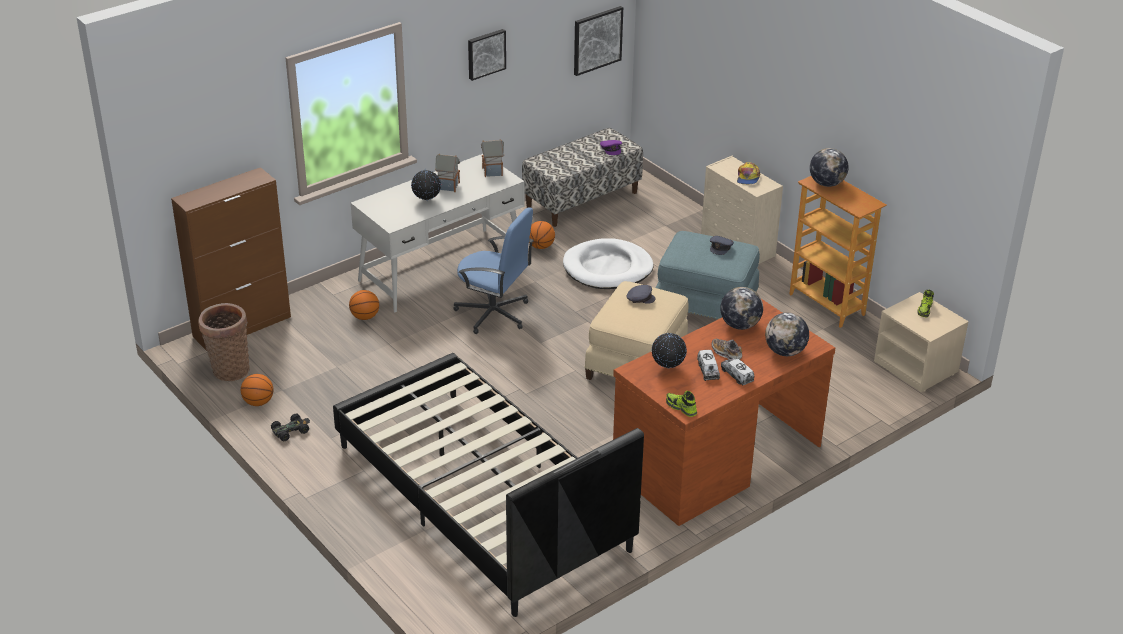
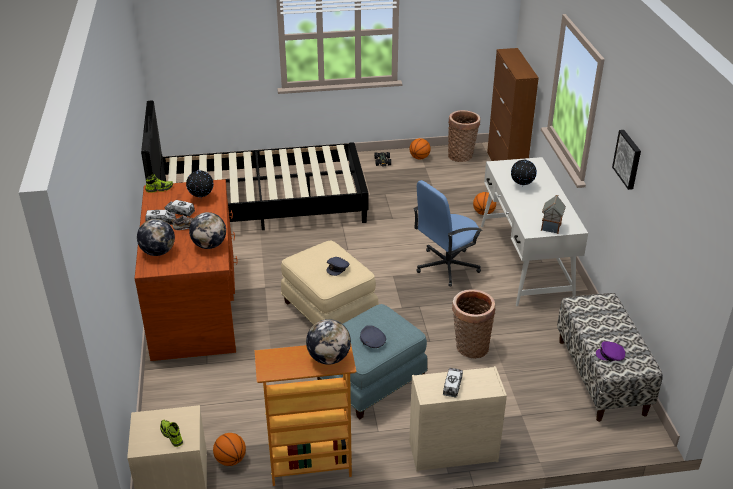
camera: 120 degrees right, 0 degrees up
toy house [435,154,460,192] -> none
basketball [529,221,555,249] -> basketball moved to [213,433,246,466]
white dog bed [563,238,654,289] -> basket [452,289,495,359]
picture [574,6,623,76] -> none
cap [737,162,760,184] -> toy truck [443,368,463,398]

